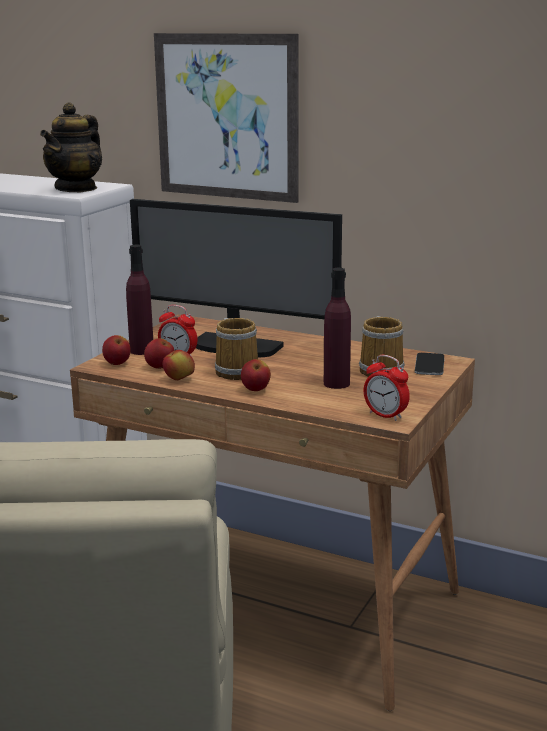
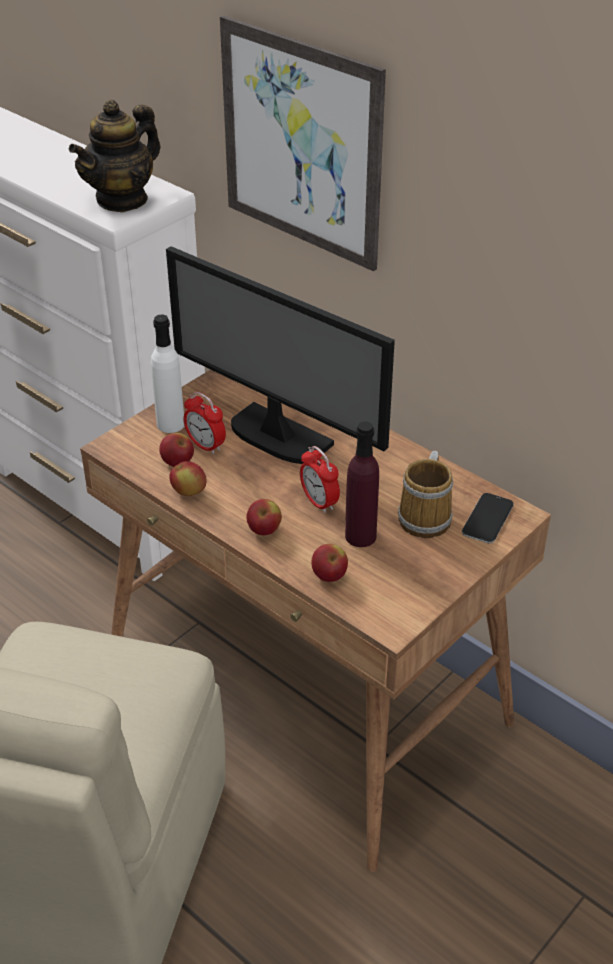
camera: 15 degrees right, 20 degrees up
apple [102,335,131,365] -> apple moved to [311,544,348,582]
purple bottle [126,245,153,355] -> white bottle [151,314,184,433]
mug [215,318,258,380] -> none
alarm clock [364,355,410,421] -> alarm clock moved to [300,446,340,513]

